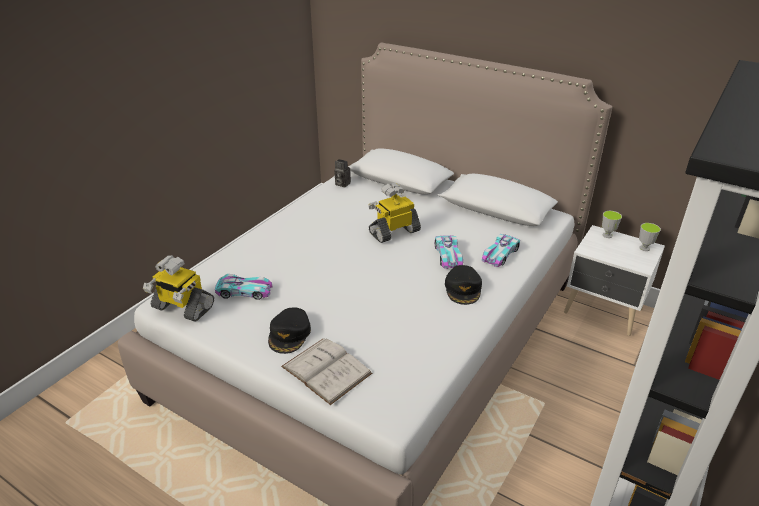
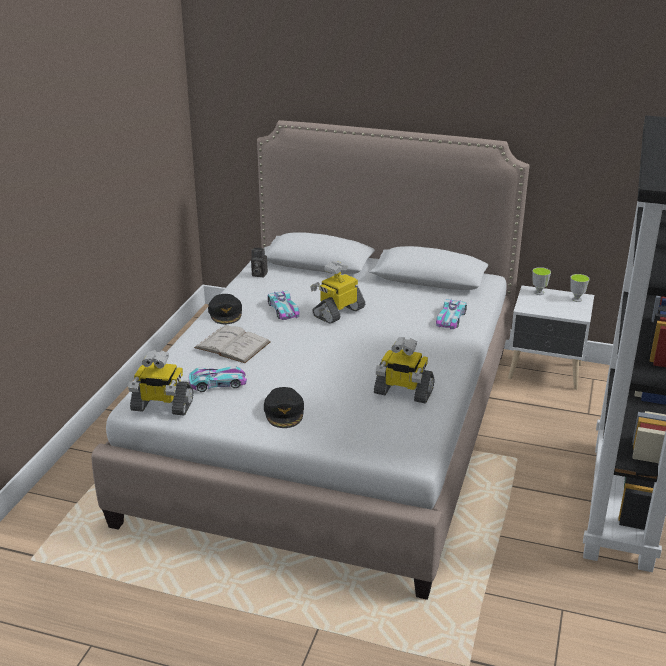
camera: 15 degrees left, 5 degrees down
white book [281,338,372,405] -> white book moved to [194,324,270,363]
toy car [435,235,463,269] -> toy car moved to [268,290,300,320]
black cap [445,265,482,305] -> black cap moved to [208,294,242,324]
none -> toy robot [374,337,435,404]

